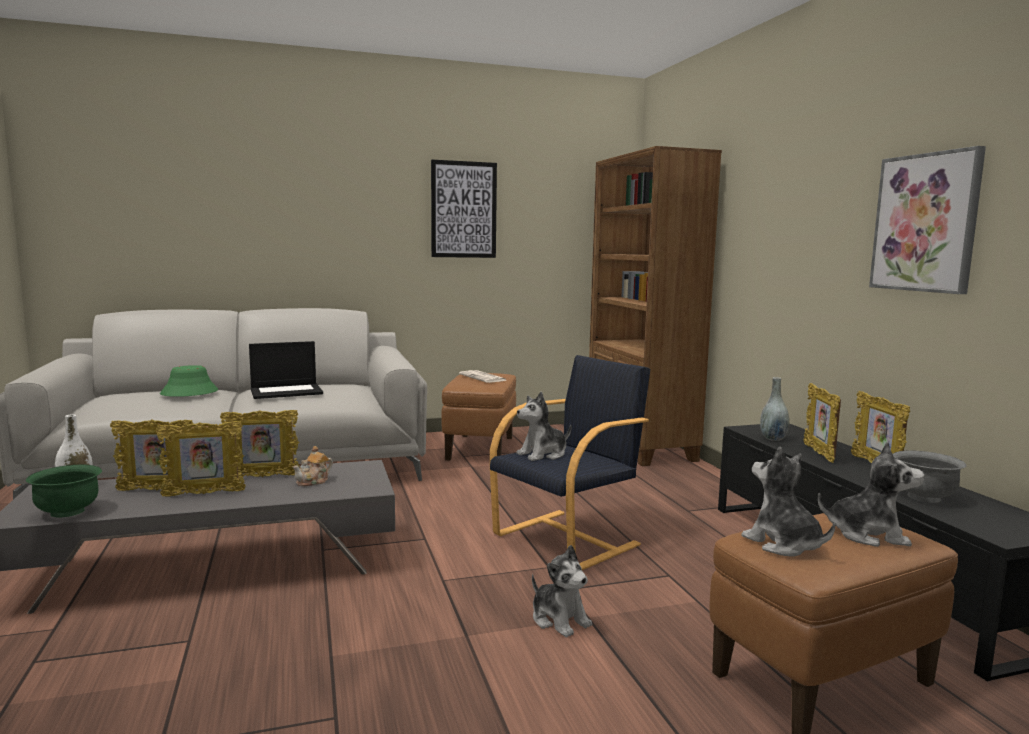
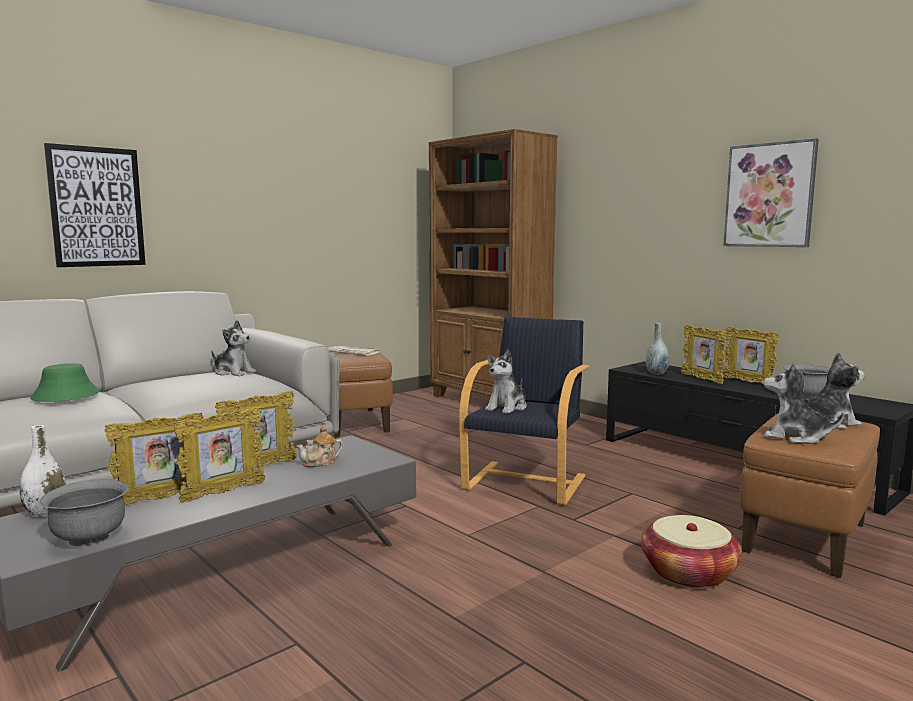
camera: 25 degrees left, 0 degrees up
green bowl [26,464,102,517] -> grey bowl [40,479,129,546]
laptop [249,341,323,399] -> none
teapot [292,446,333,486] -> teapot turned 45 degrees clockwise [296,426,343,467]
picture [431,160,497,258] -> picture moved to [44,143,146,267]
plush toy [532,545,592,637] -> plush toy moved to [211,320,256,376]
none -> basket [641,515,742,589]

